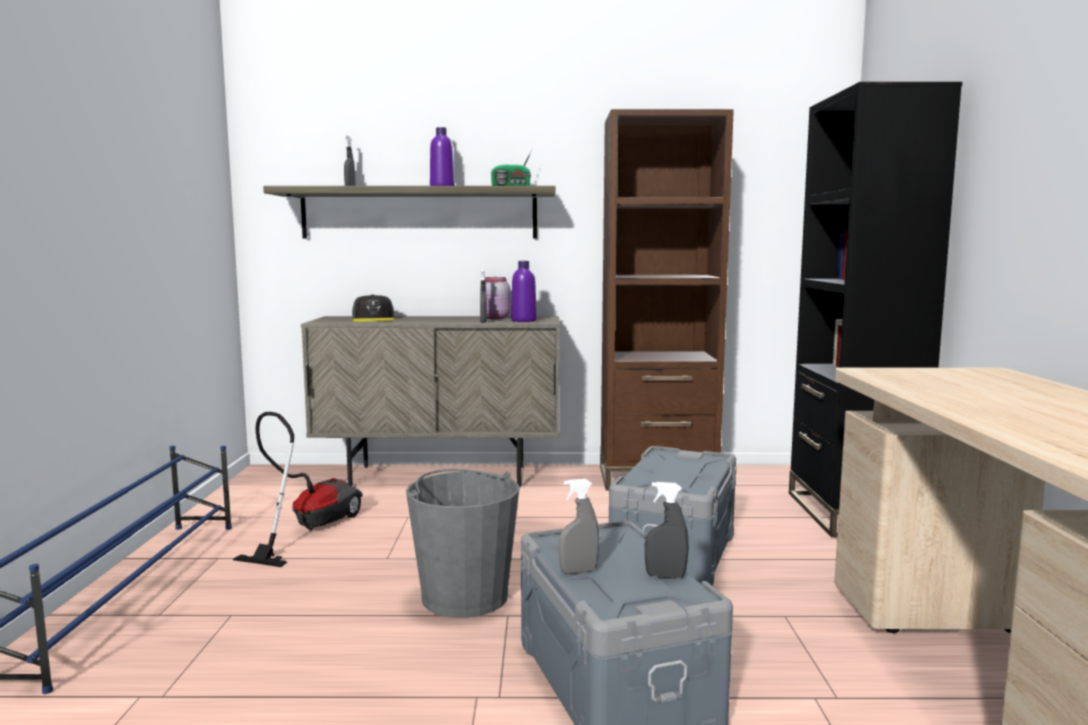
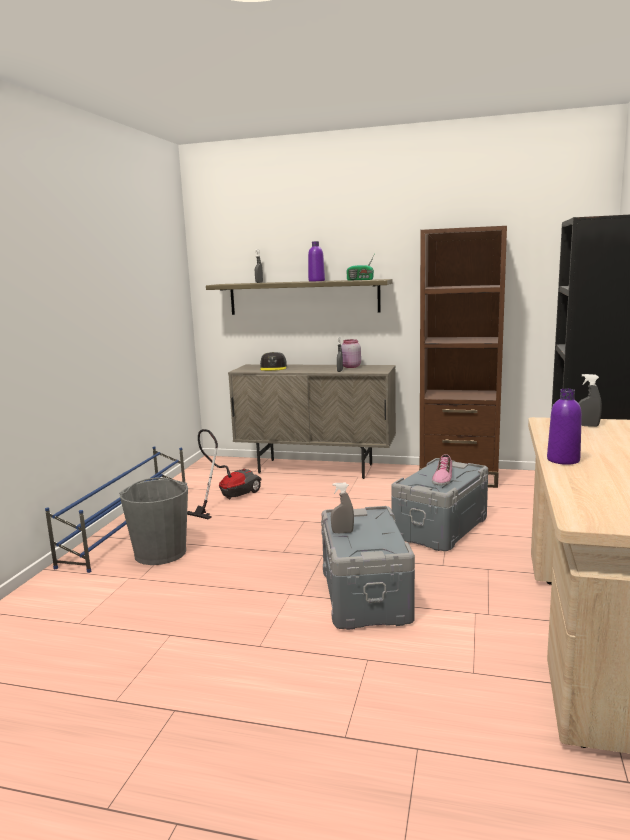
camera: 15 degrees right, 5 degrees up
grey bucket [406,469,520,618] -> grey bucket moved to [119,478,188,565]
purple bottle [511,261,537,322] -> purple bottle moved to [547,389,582,465]
grey spray bottle [645,482,689,578] -> grey spray bottle moved to [578,374,602,427]
none -> shoe [432,454,452,486]

